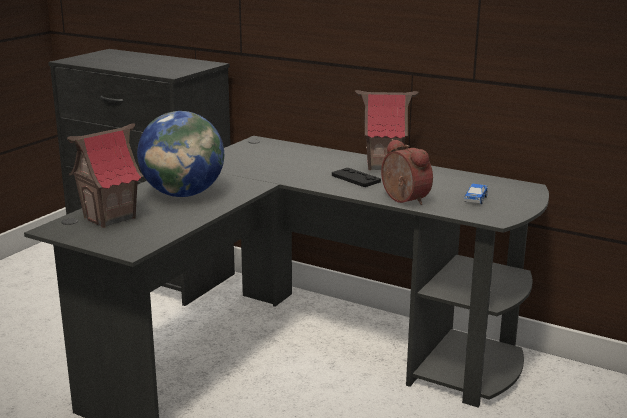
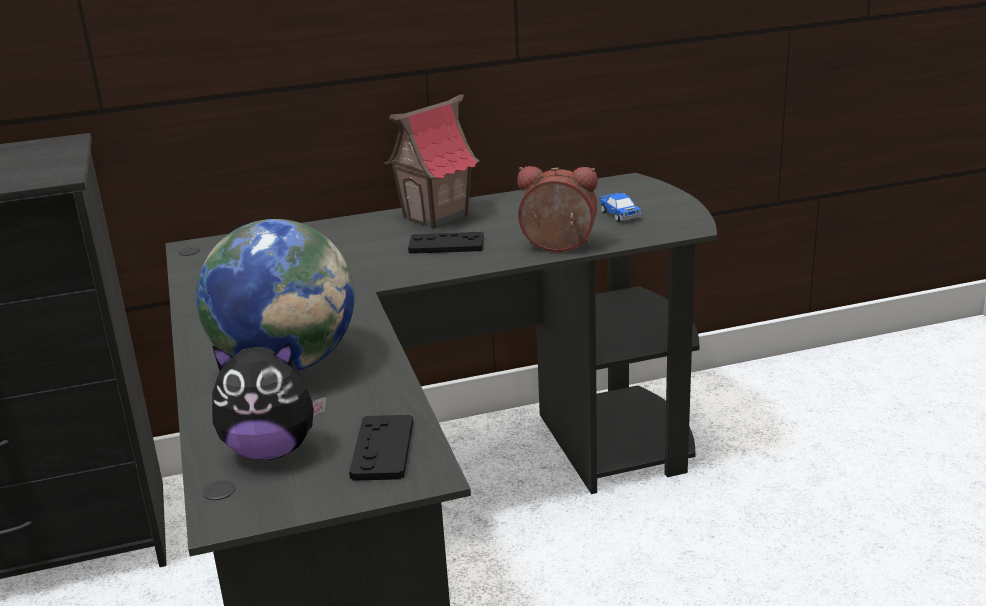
camera: 45 degrees left, 5 degrees up
toy house [67,123,144,228] -> plush toy [212,342,326,460]
none -> black game controller [349,415,413,481]

